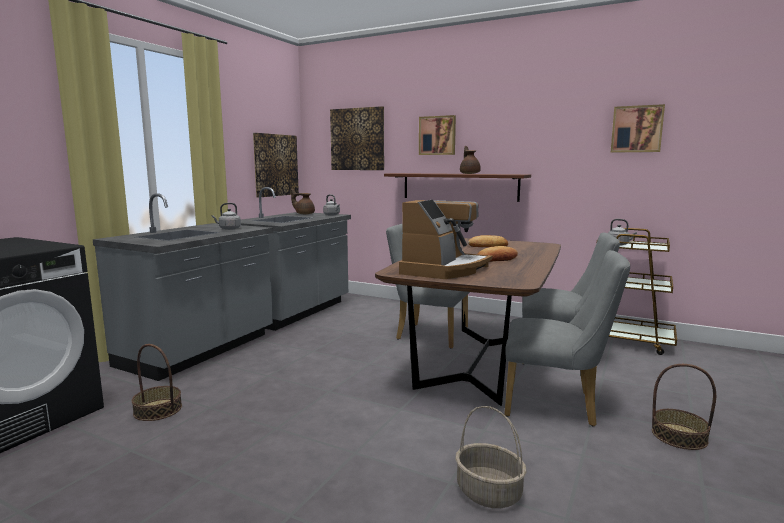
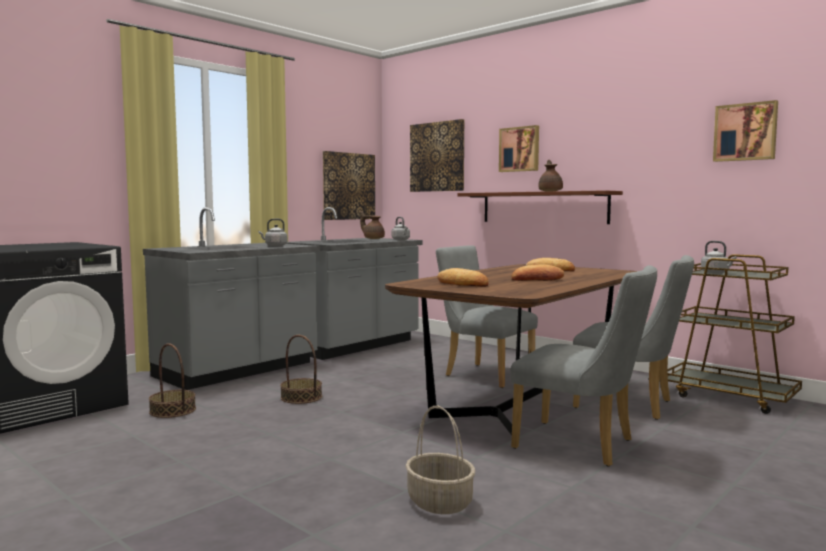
camera: 15 degrees right, 5 degrees down
coffee machine [399,200,492,279] -> bread [437,268,489,287]
basket [652,364,716,450] -> basket moved to [280,335,322,404]

